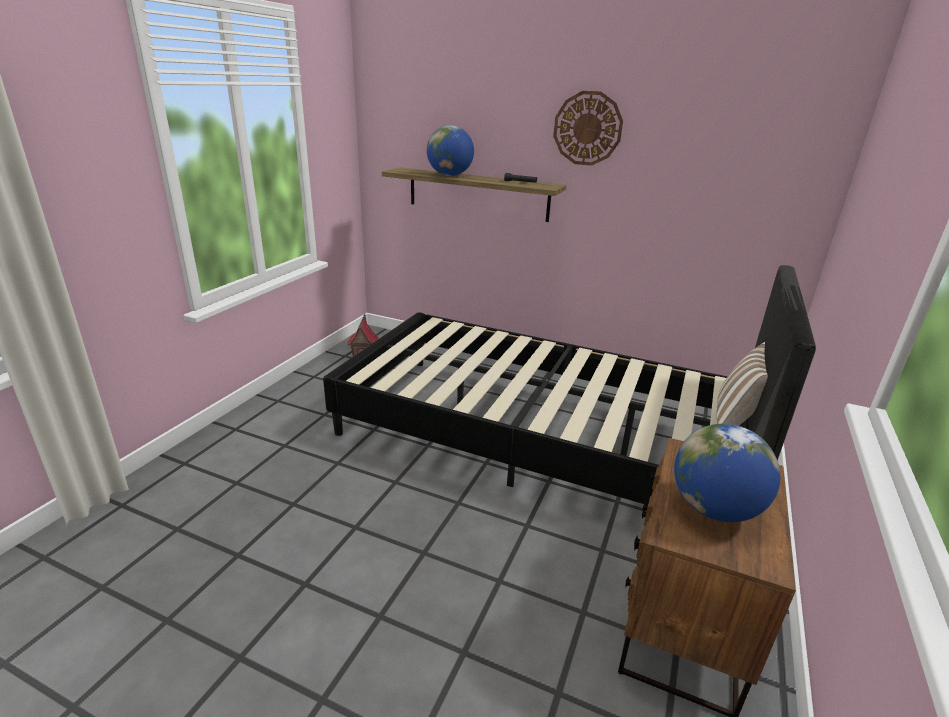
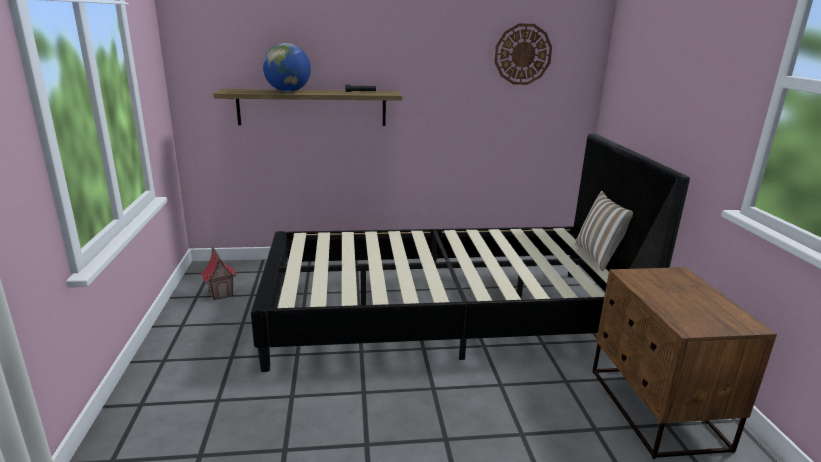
camera: 30 degrees left, 5 degrees down
wall clock [553,91,623,166] -> wall clock moved to [494,23,552,85]
globe [674,424,780,522] -> none

